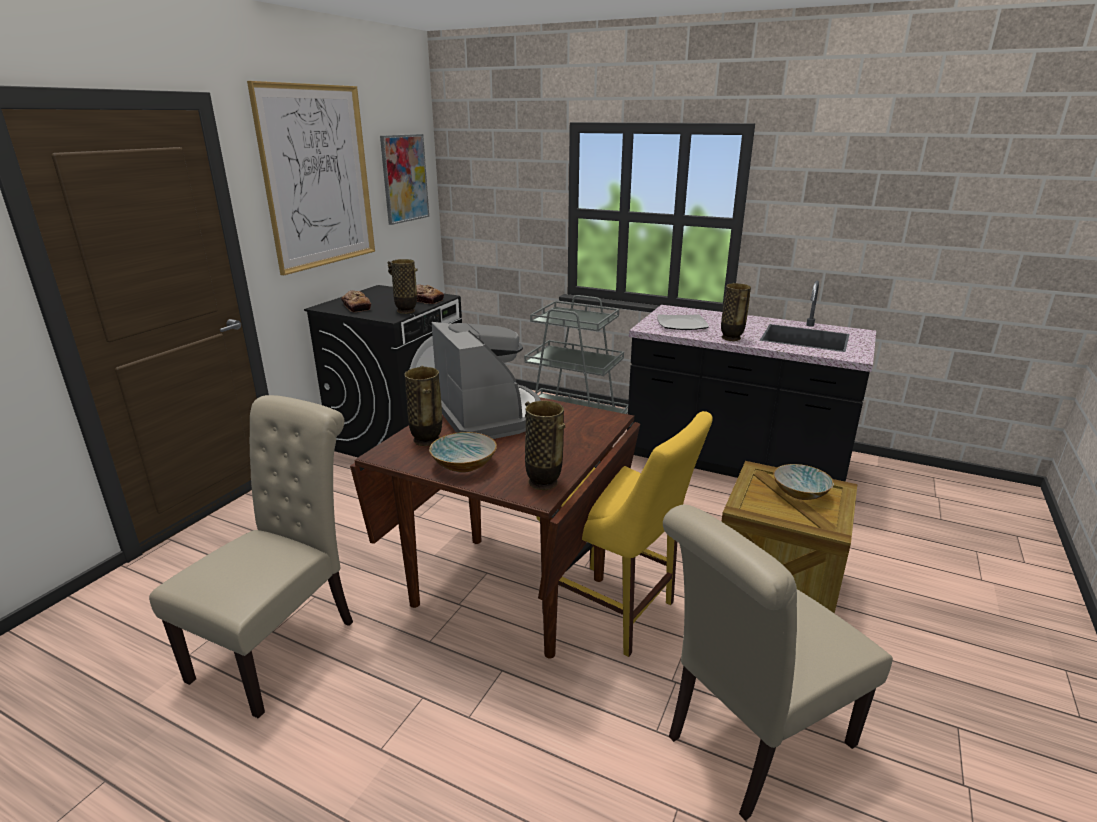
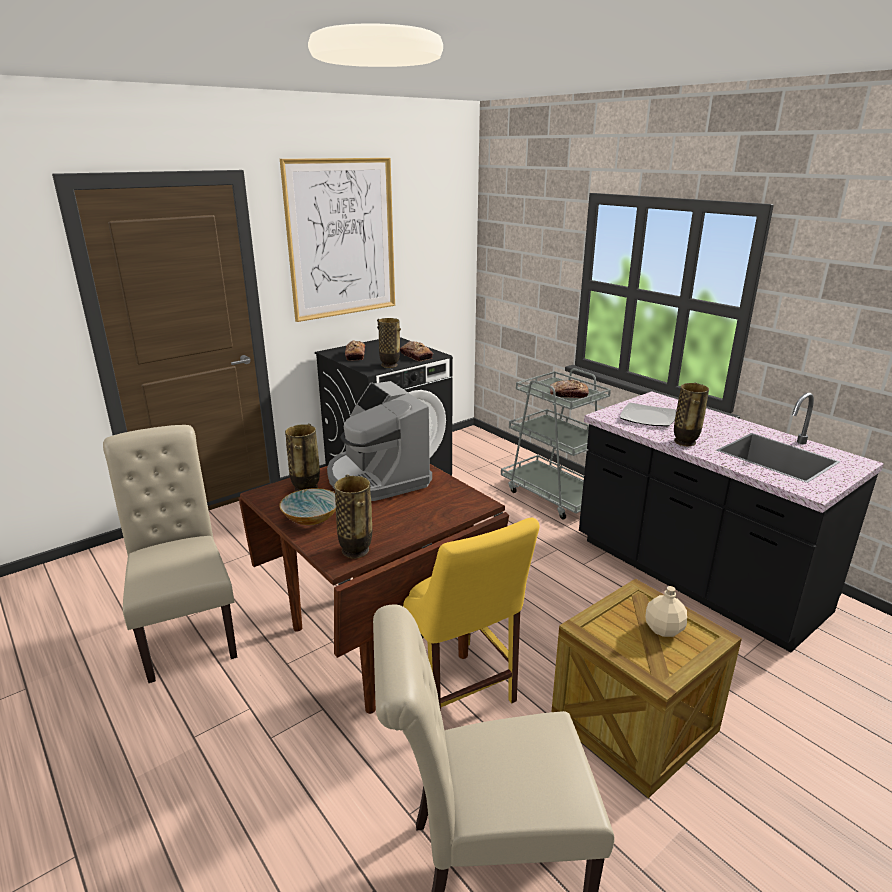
camera: 25 degrees right, 0 degrees up
beige chair [149,395,353,719] -> beige chair turned 75 degrees counterclockwise [103,425,238,683]
picture [380,134,429,225] -> none
coffee machine [432,322,541,439] -> coffee machine turned 150 degrees clockwise [327,381,432,501]
bowl [773,464,834,500] -> beige bottle [645,586,687,637]
none -> bread [550,380,589,398]

